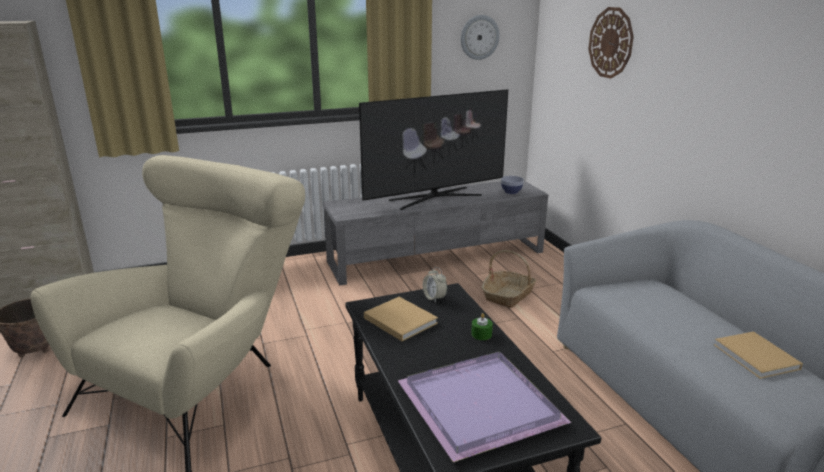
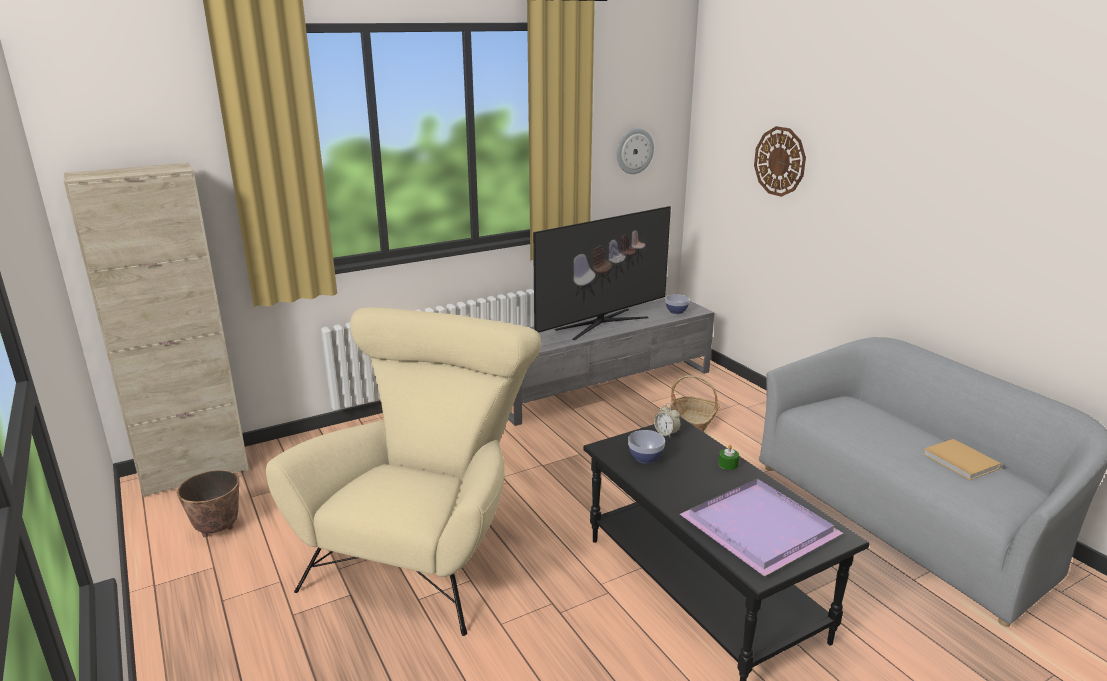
camera: 10 degrees left, 0 degrees up
beige book [364,297,438,341] -> bowl [628,430,665,464]

